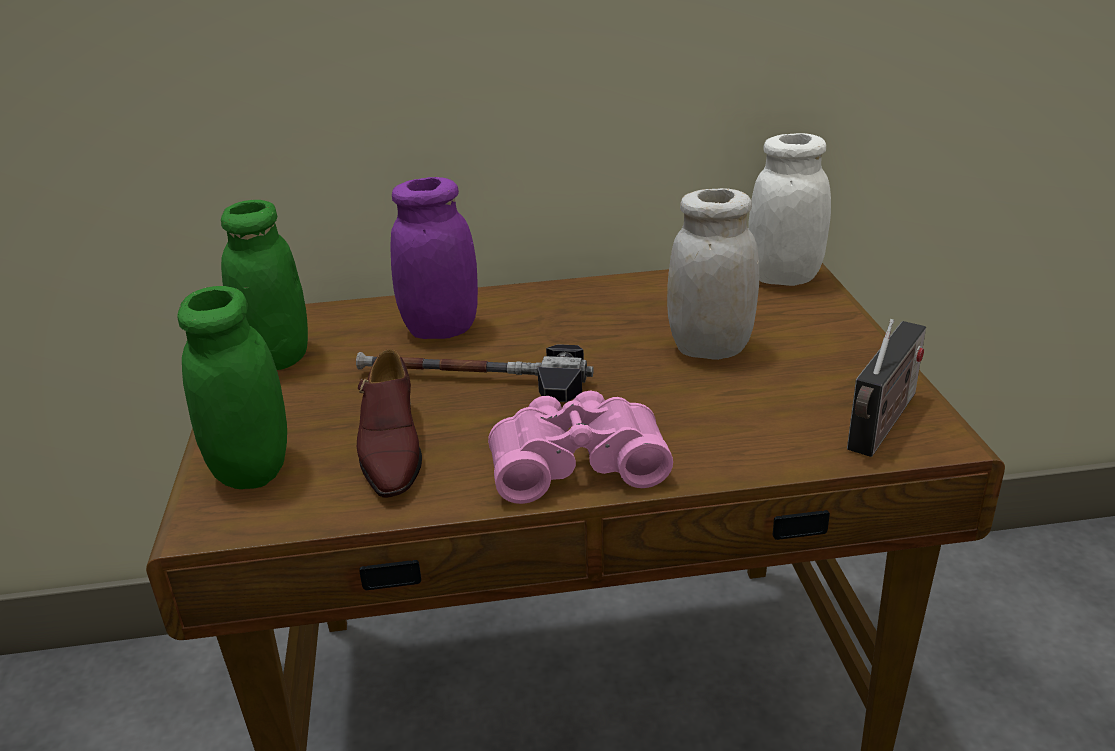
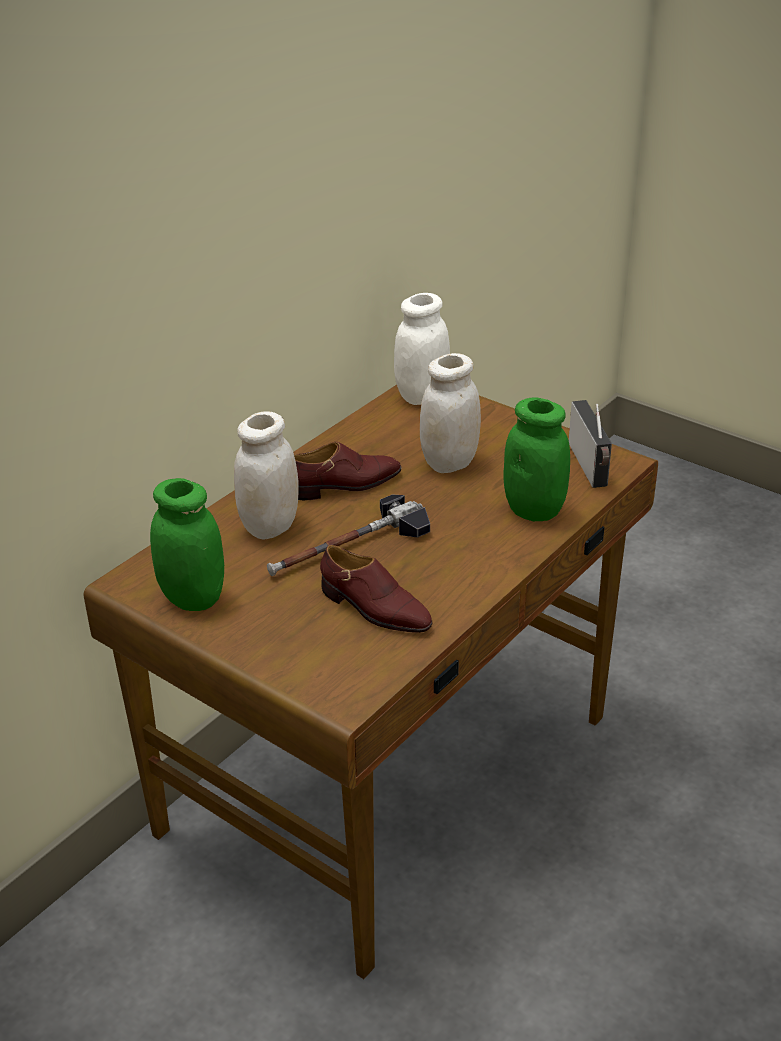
camera: 45 degrees left, 5 degrees up
green jar [177,286,287,489] -> green jar moved to [503,397,570,521]
purple jar [390,177,478,339] -> white jar [234,411,299,540]
pink binoculars [488,391,673,504] -> none
none -> brown shoe [294,442,401,500]

